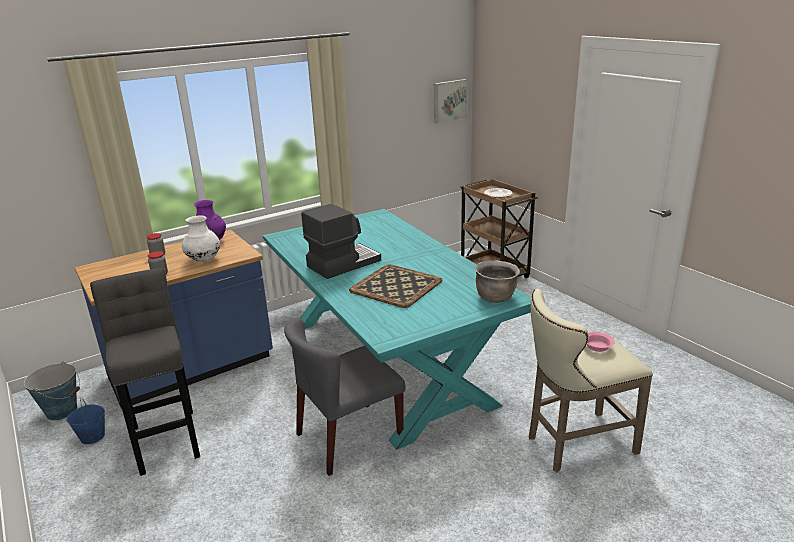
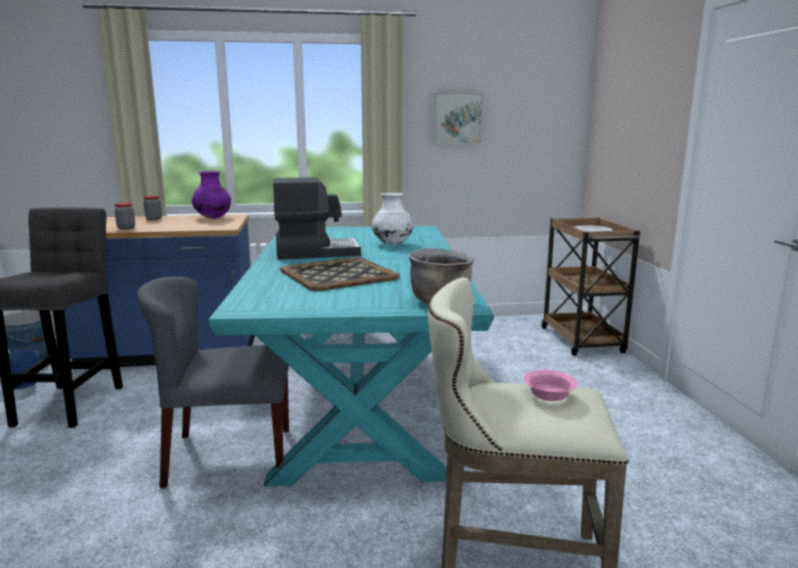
camera: 25 degrees right, 10 degrees down
white vase [182,216,220,262] -> white vase moved to [372,193,413,245]
picture [434,79,467,124] -> picture moved to [433,93,483,144]

